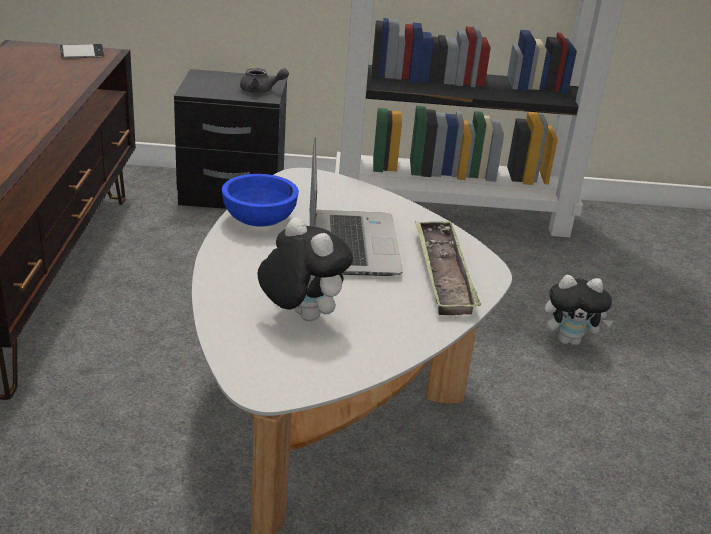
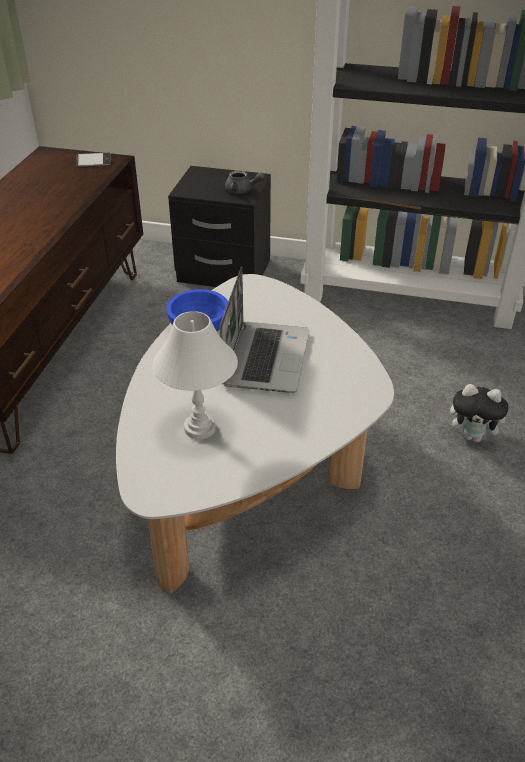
camera: 15 degrees right, 10 degrees up
plush toy [258,217,353,321] -> white table lamp [152,311,238,440]
tray [415,220,481,315] -> none

